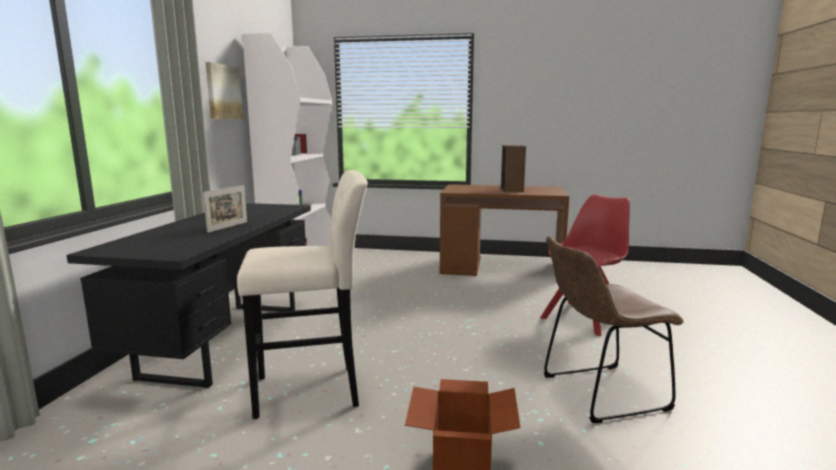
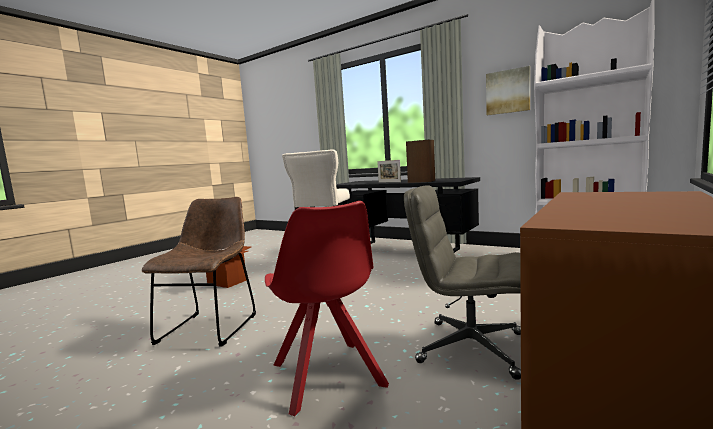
camera: 115 degrees right, 5 degrees down
speaker [501,145,526,192] -> speaker moved to [406,140,435,183]
none -> grey office chair [404,185,521,380]

